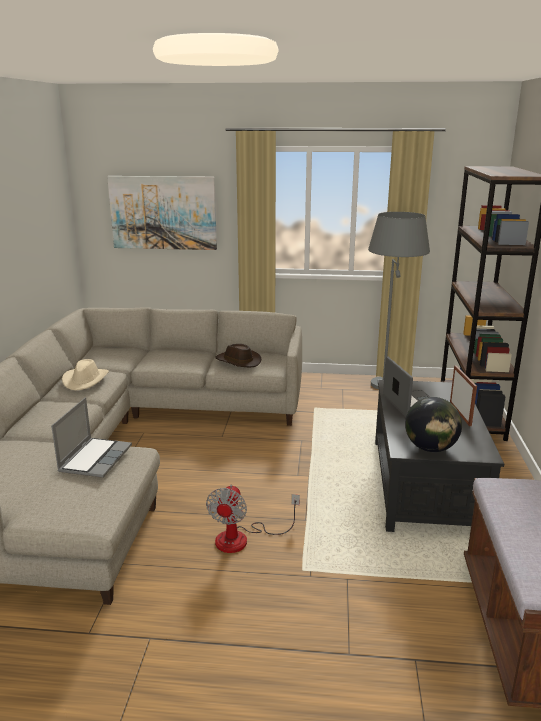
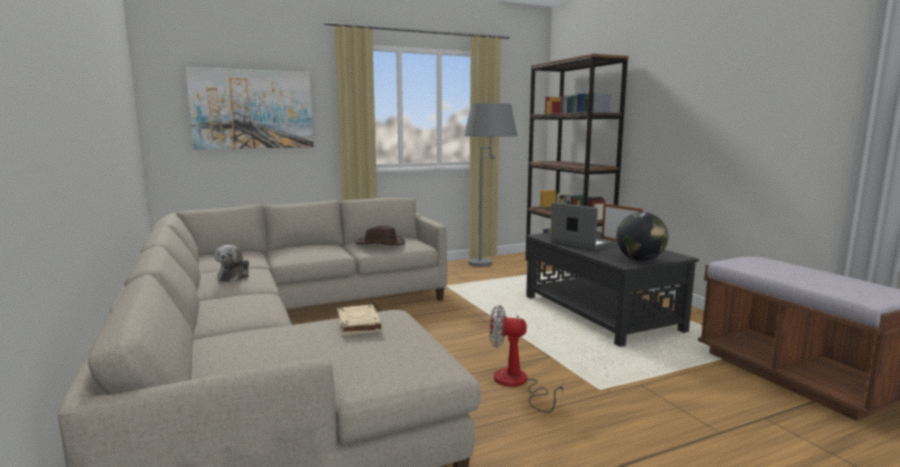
camera: 30 degrees left, 10 degrees down
laptop [51,397,132,478] -> beige book [337,304,383,336]
beige hat [62,359,109,390] -> plush toy [215,245,249,282]
fan [206,485,300,553] -> fan turned 120 degrees clockwise [489,305,564,413]

